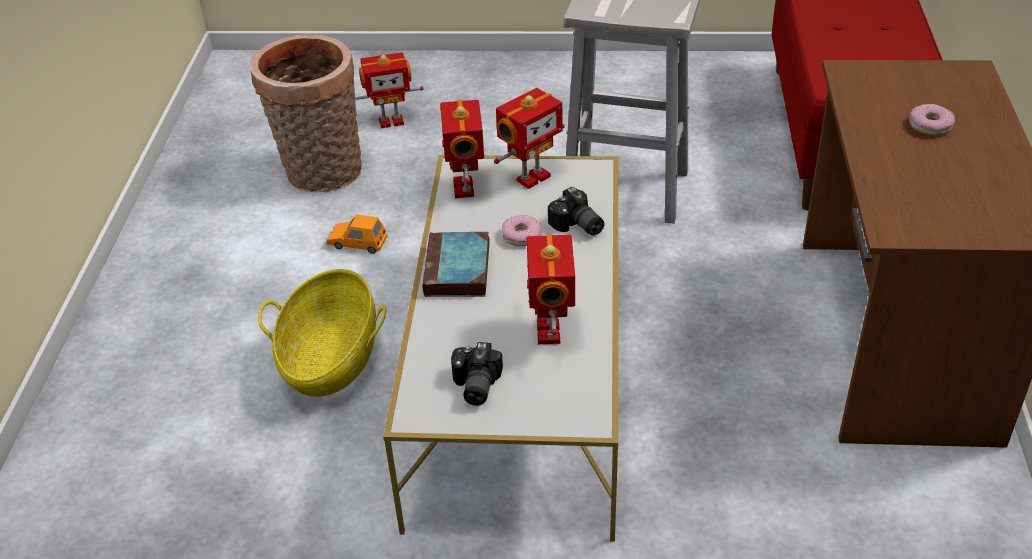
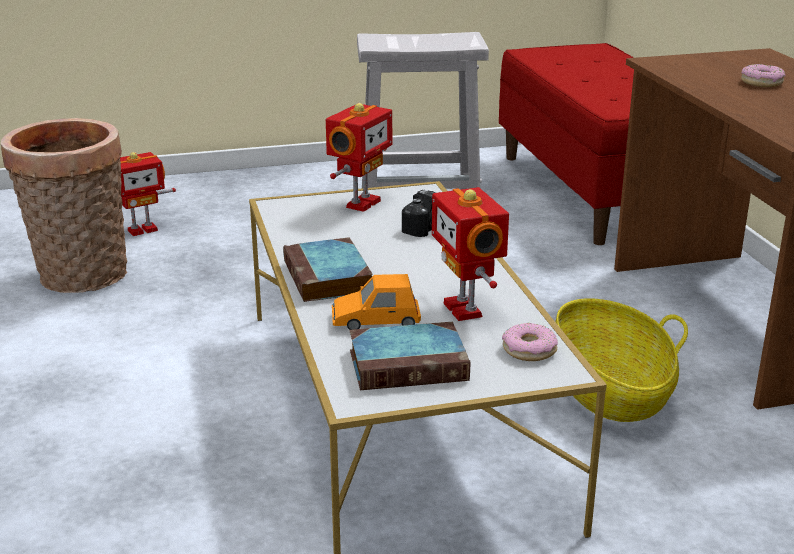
camera: 20 degrees left, 15 degrees down
basket [258,269,386,397] -> basket moved to [555,298,688,422]
orange toy car [326,215,387,254] -> orange toy car moved to [332,274,421,330]
toy robot [440,100,484,198] -> none
camera [451,342,503,406] -> book [349,322,470,390]
donut [502,215,542,246] -> donut moved to [502,323,558,361]

